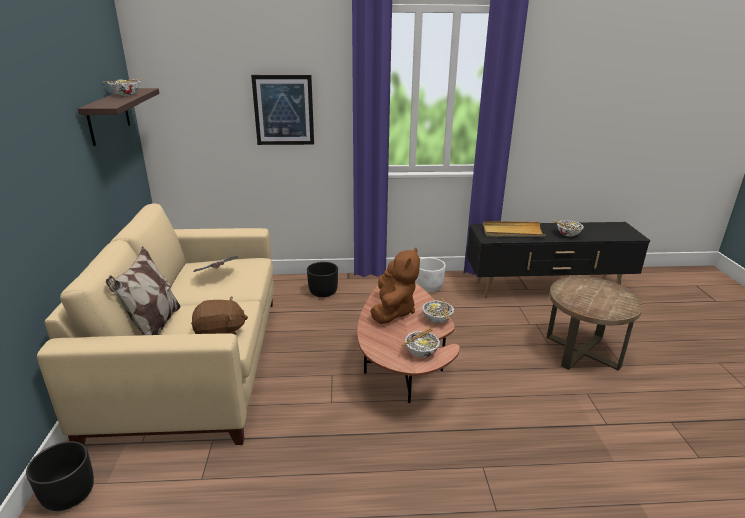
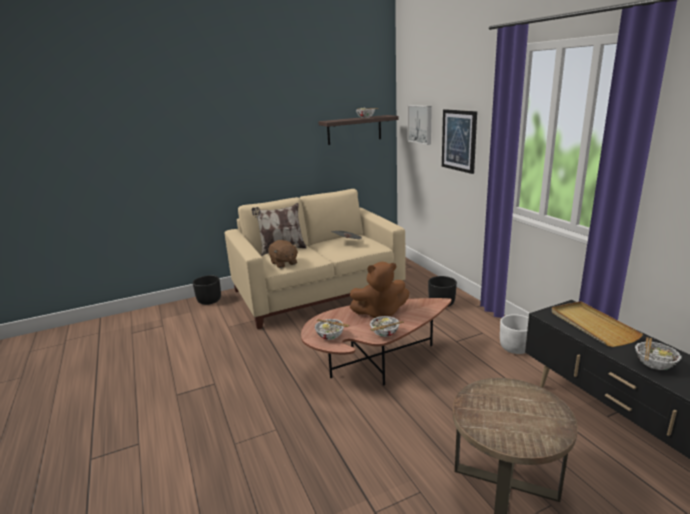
camera: 70 degrees right, 5 degrees down
none -> picture [408,105,432,145]

